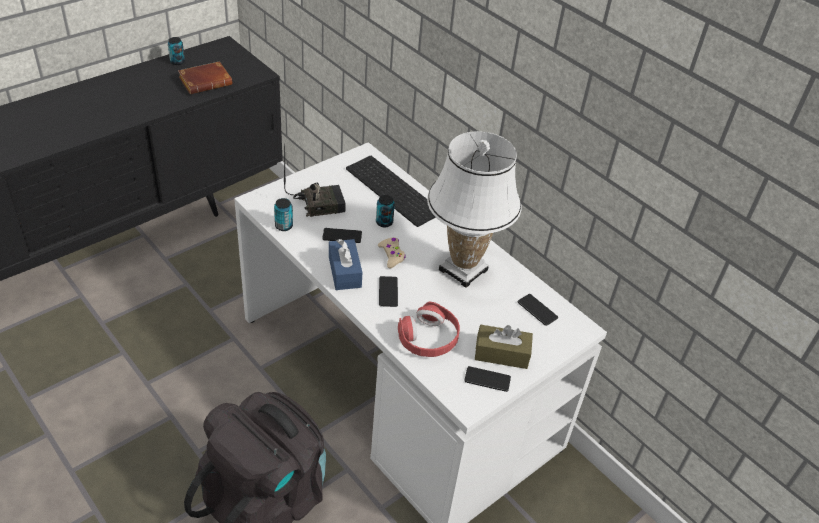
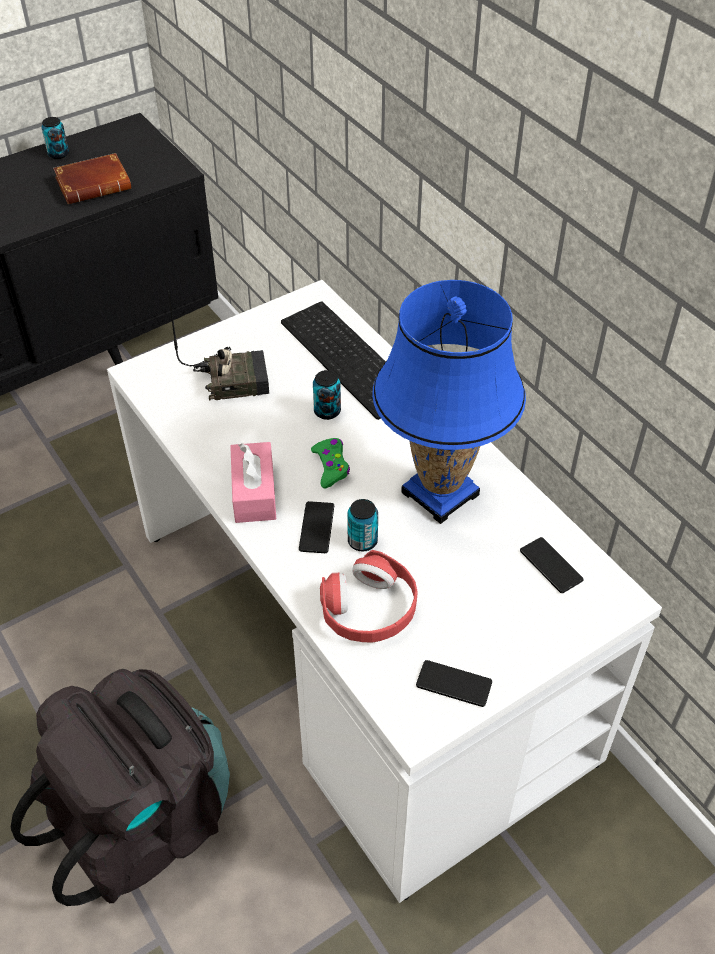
camera: 10 degrees right, 5 degrees up
can [274,198,293,231] -> can moved to [347,499,378,551]
phone [322,228,362,243] -> none
blue tissue box [329,239,362,290] -> pink tissue box [230,442,276,523]
beige game controller [378,237,406,268] -> green game controller [311,438,350,489]
white table lamp [427,131,522,288] -> blue table lamp [372,280,526,524]
brown tissue box [475,325,533,369] -> none

